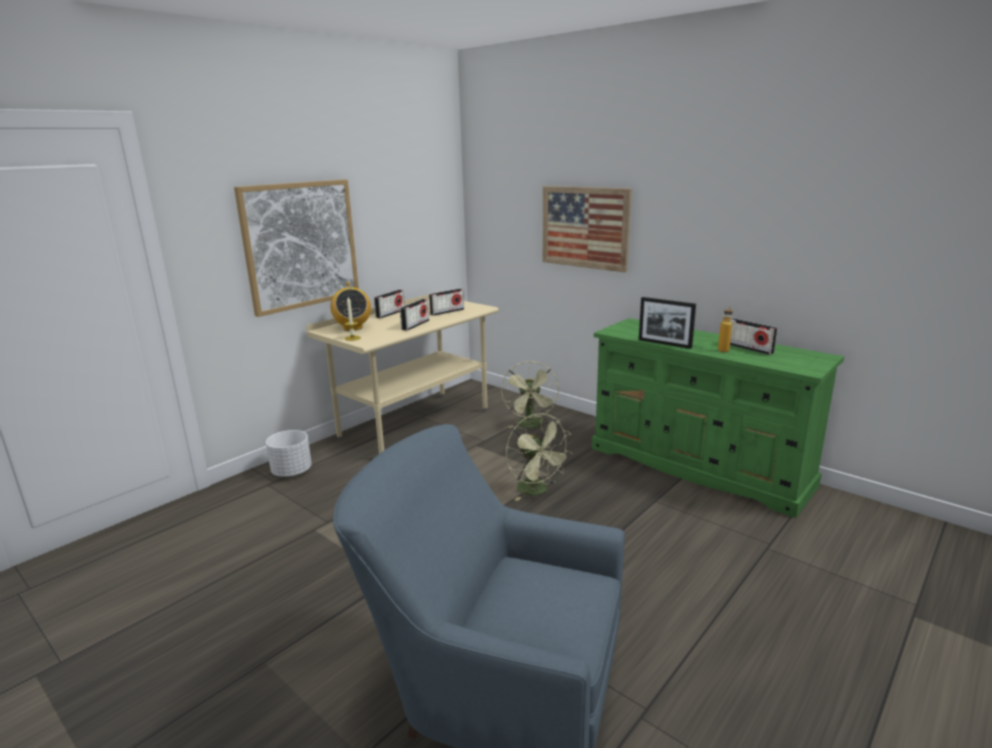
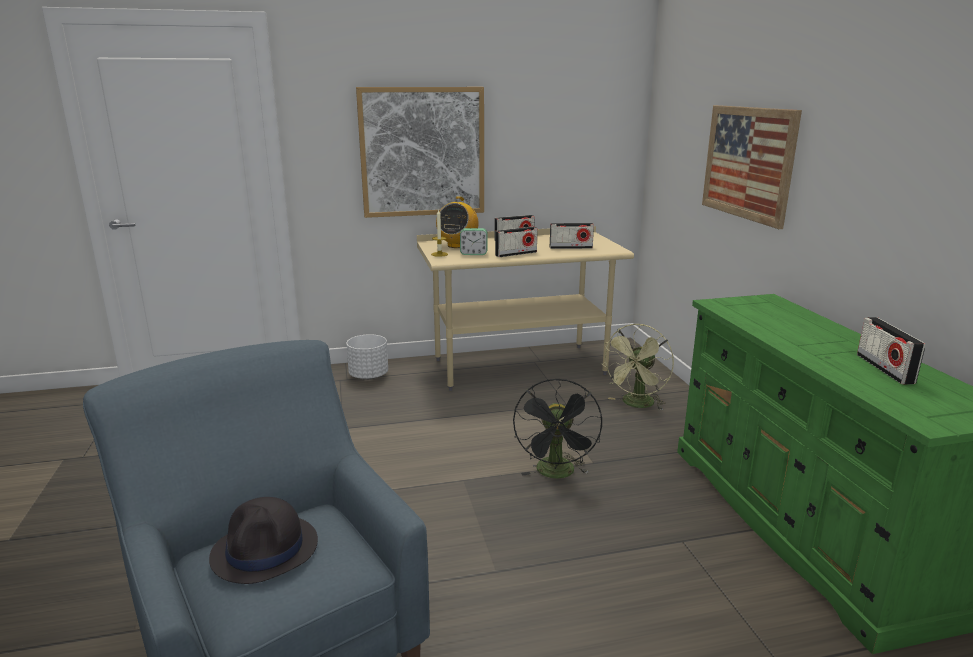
camera: 35 degrees right, 0 degrees up
green fan [506,413,572,501] -> black fan [513,378,602,479]
picture frame [639,297,696,349] -> none
bottle [718,305,733,352] -> none
none -> black hat [209,497,318,584]
none -> alarm clock [460,228,487,255]

